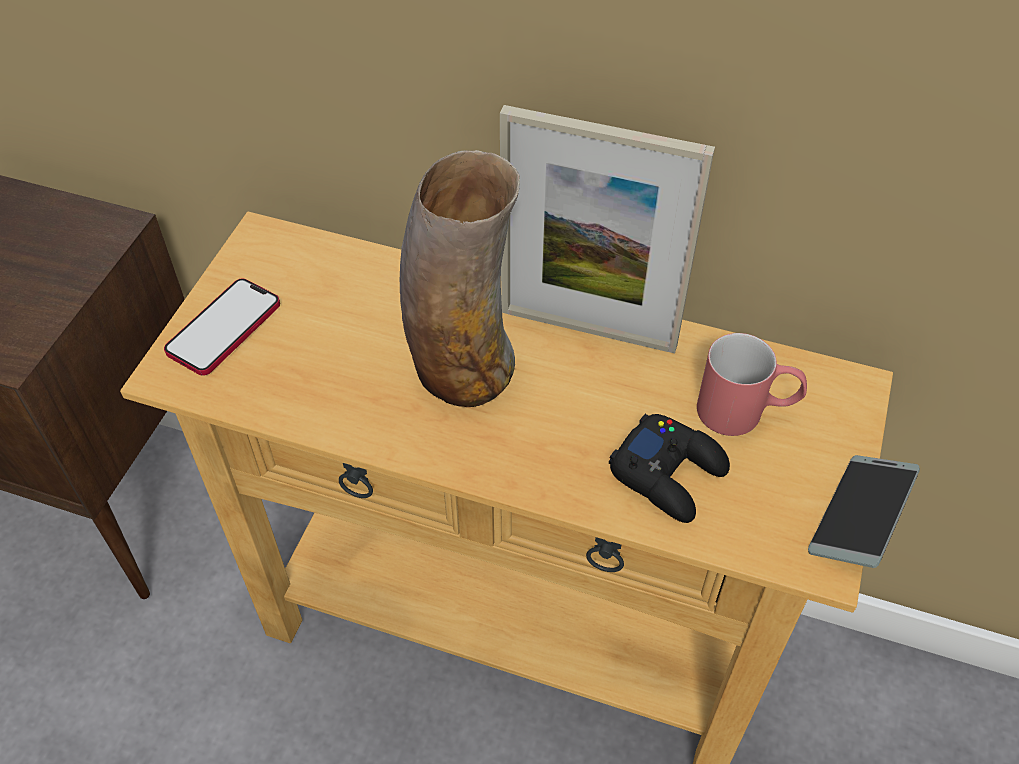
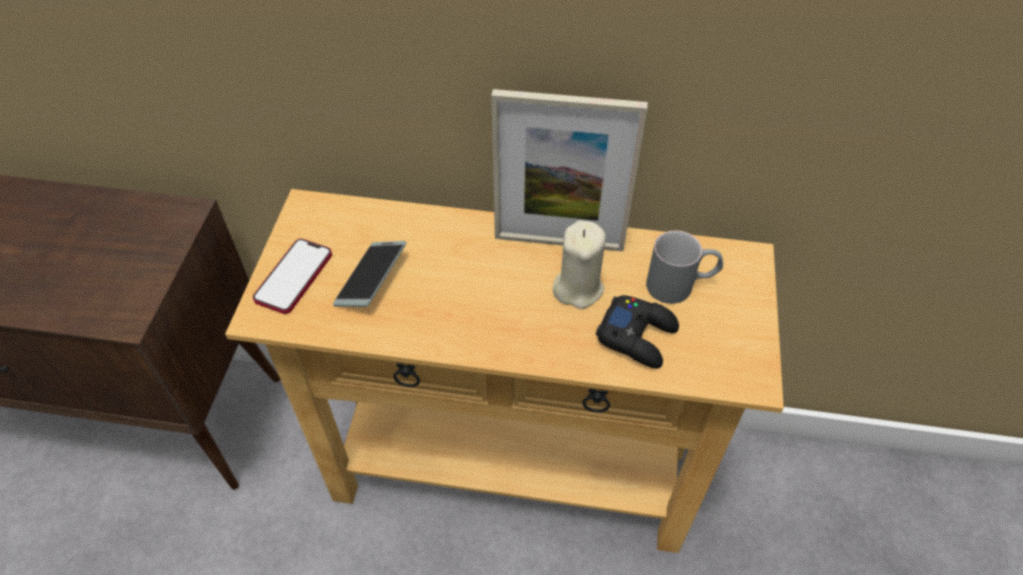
camera: 10 degrees left, 0 degrees up
vase [400,150,520,407] -> none
red mug [697,333,807,436] -> grey mug [646,230,723,304]
phone [808,455,920,568] -> phone moved to [333,241,406,307]
none -> beige candle [553,220,606,309]

